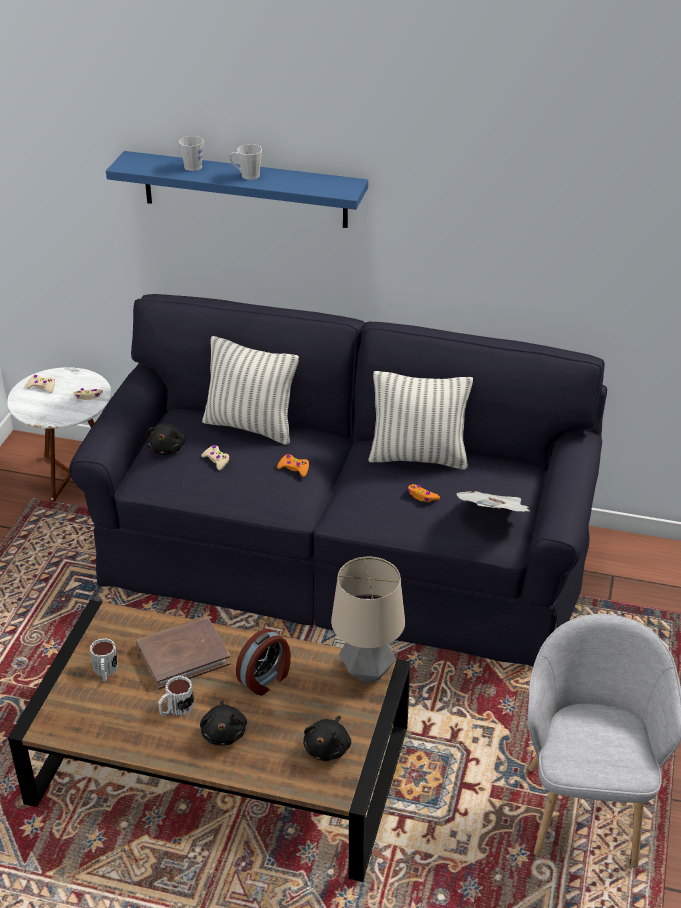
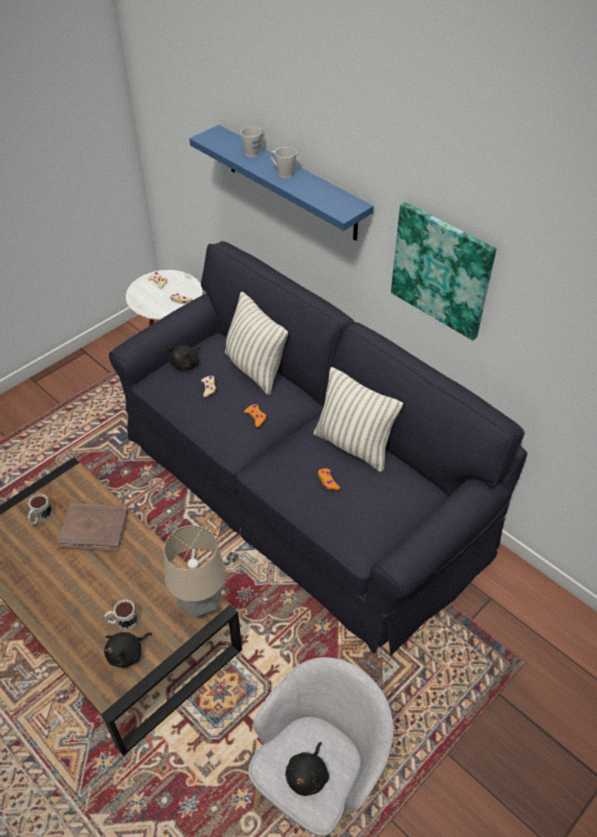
camera: 30 degrees right, 10 degrees up
mug [158,676,194,716] -> mug moved to [104,599,138,630]
black plush toy [200,700,247,746] -> black plush toy moved to [285,742,329,796]
alarm clock [236,629,291,696] -> none
newspaper [457,491,530,512] -> none
none -> picture [391,202,496,341]

